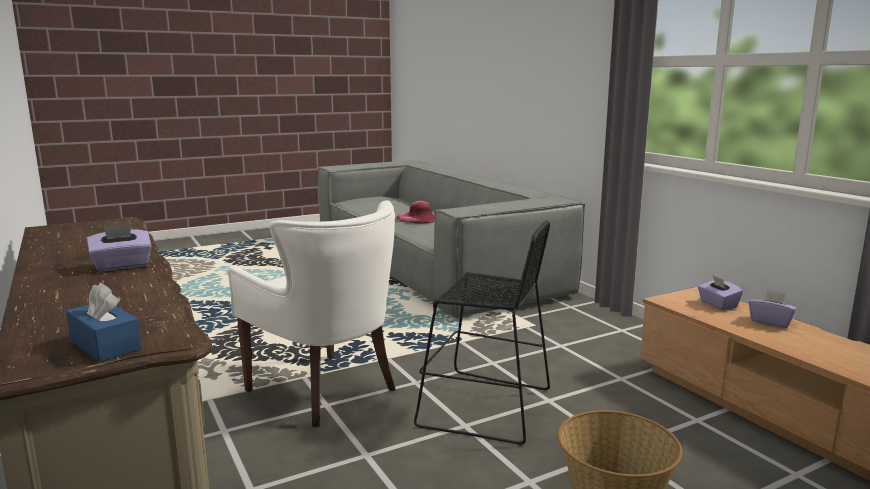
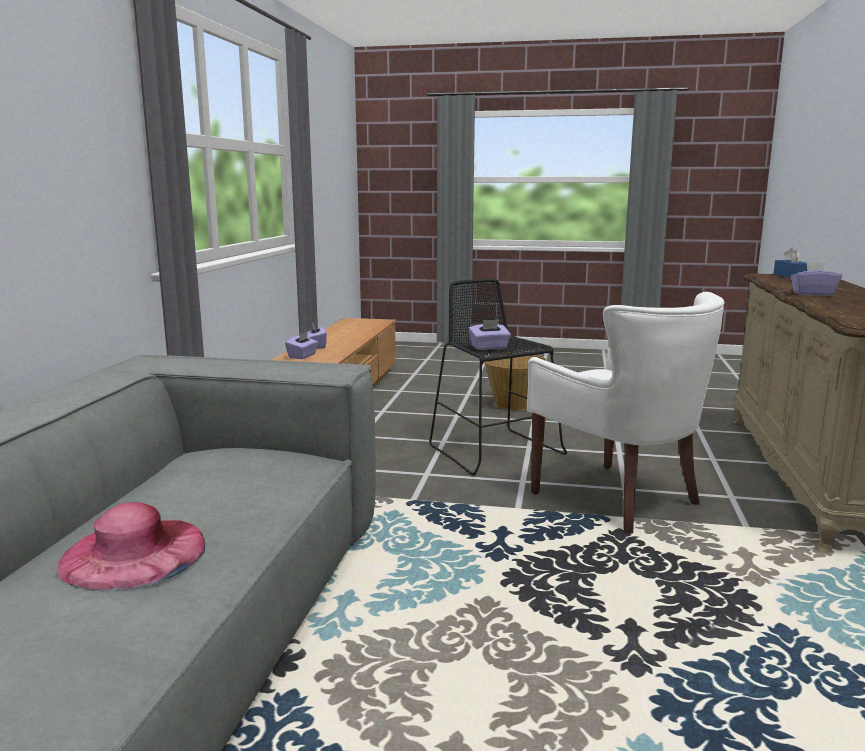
camera: 140 degrees left, 0 degrees up
white armchair [228,200,396,427] -> white armchair turned 150 degrees clockwise [527,292,724,534]
none -> purple tissue box [468,320,511,350]

